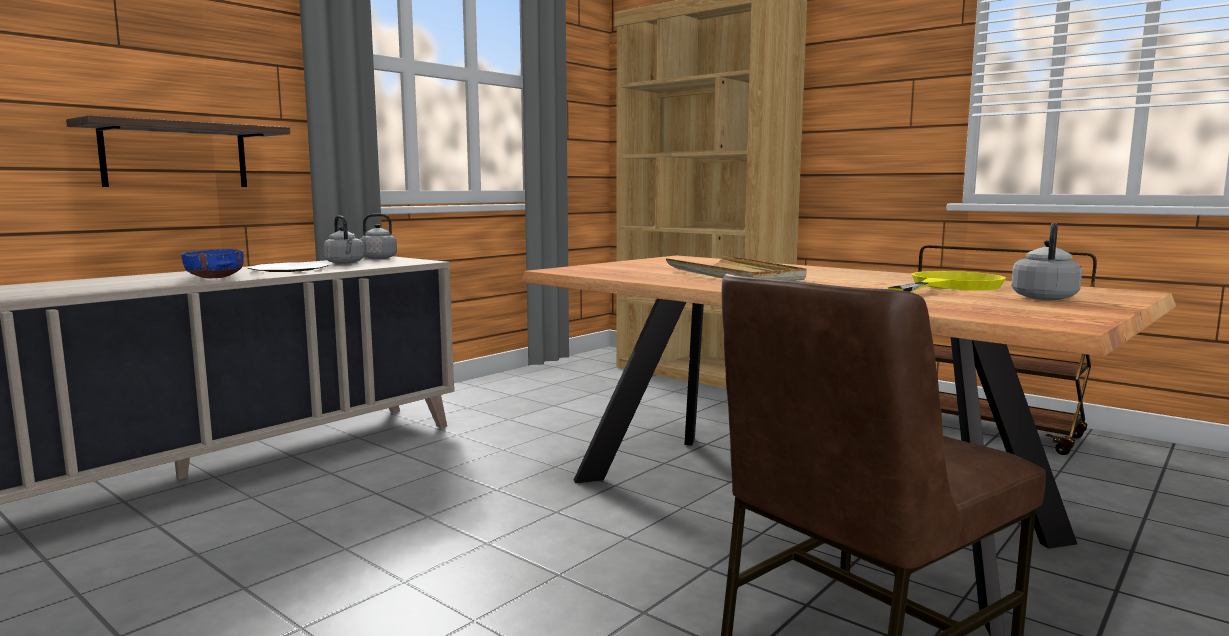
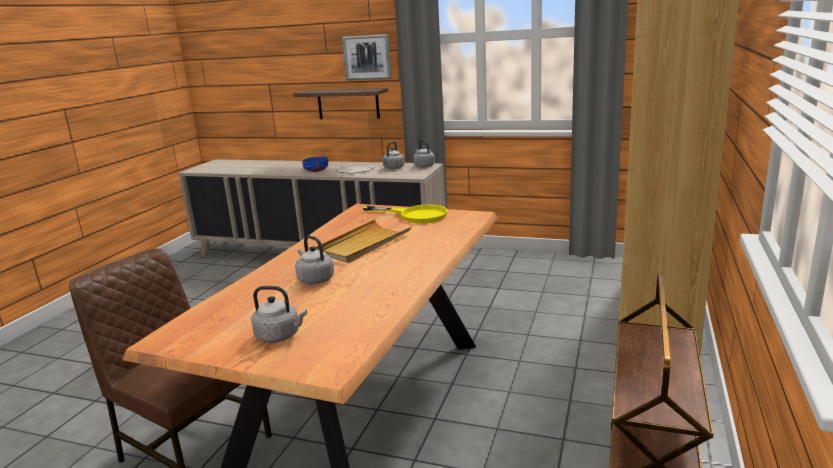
camera: 70 degrees right, 10 degrees up
yellow frying pan [888,271,1006,292] -> yellow frying pan moved to [363,204,448,223]
none -> grey kettle [295,235,334,284]
none -> picture [342,34,392,80]

